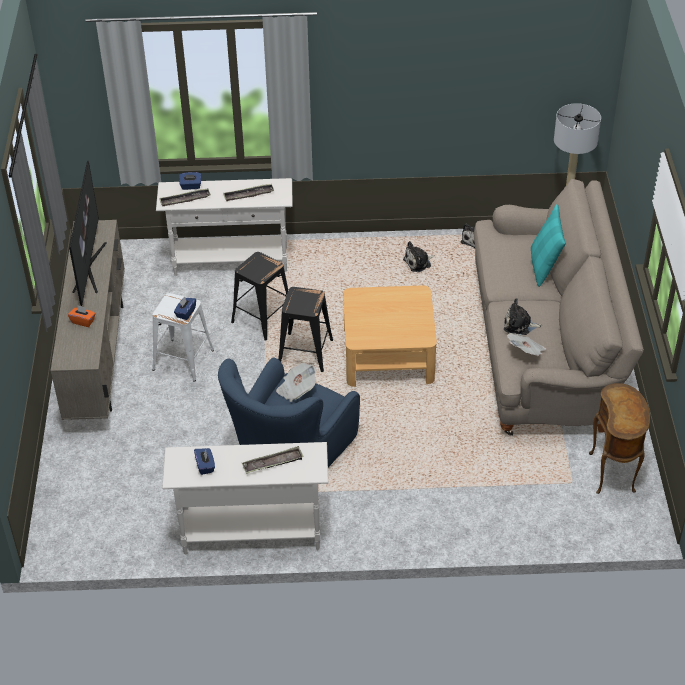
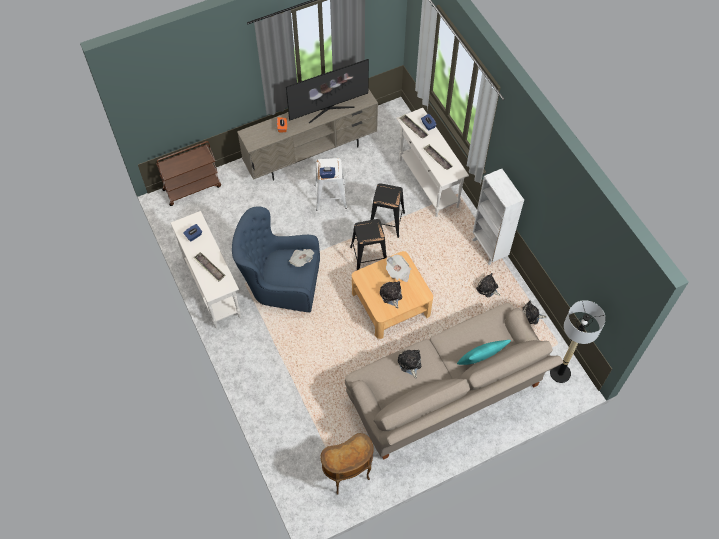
camera: 65 degrees right, 15 degrees up
newspaper [507,333,546,356] -> newspaper moved to [386,254,411,282]
none -> brown cart [156,141,221,206]
none -> plush toy [380,281,402,308]
none -> white bookcase [472,169,524,265]

